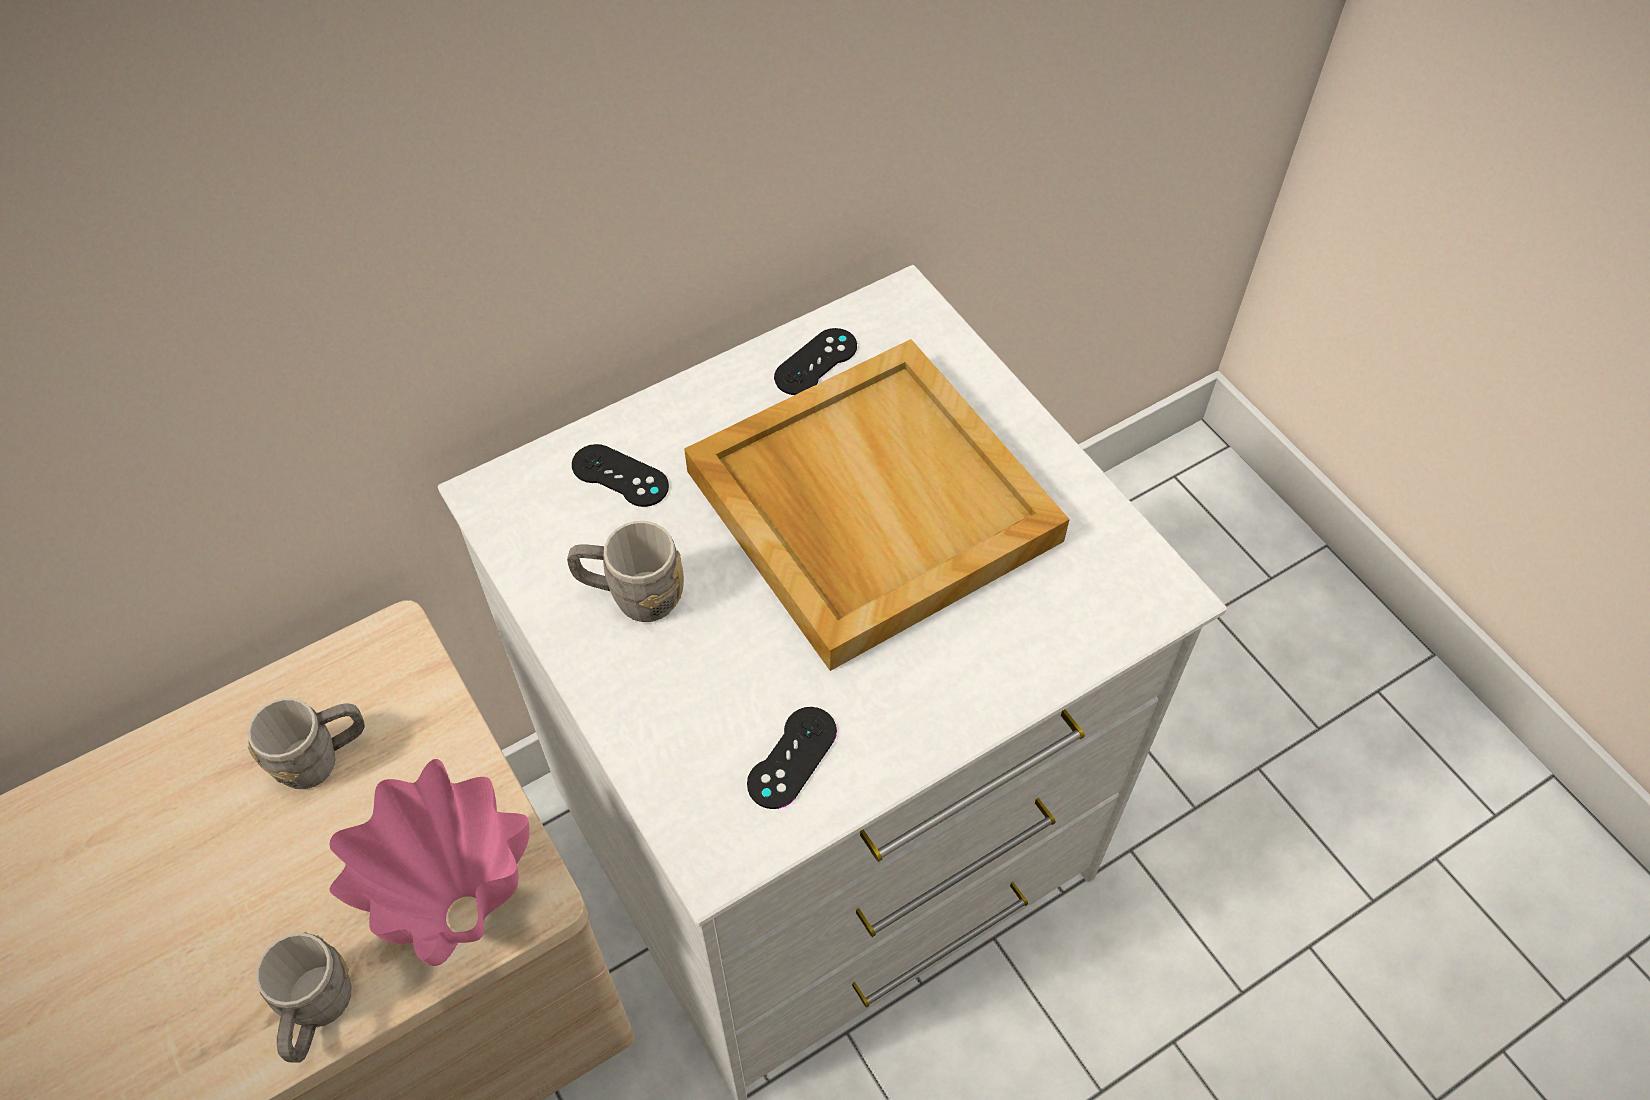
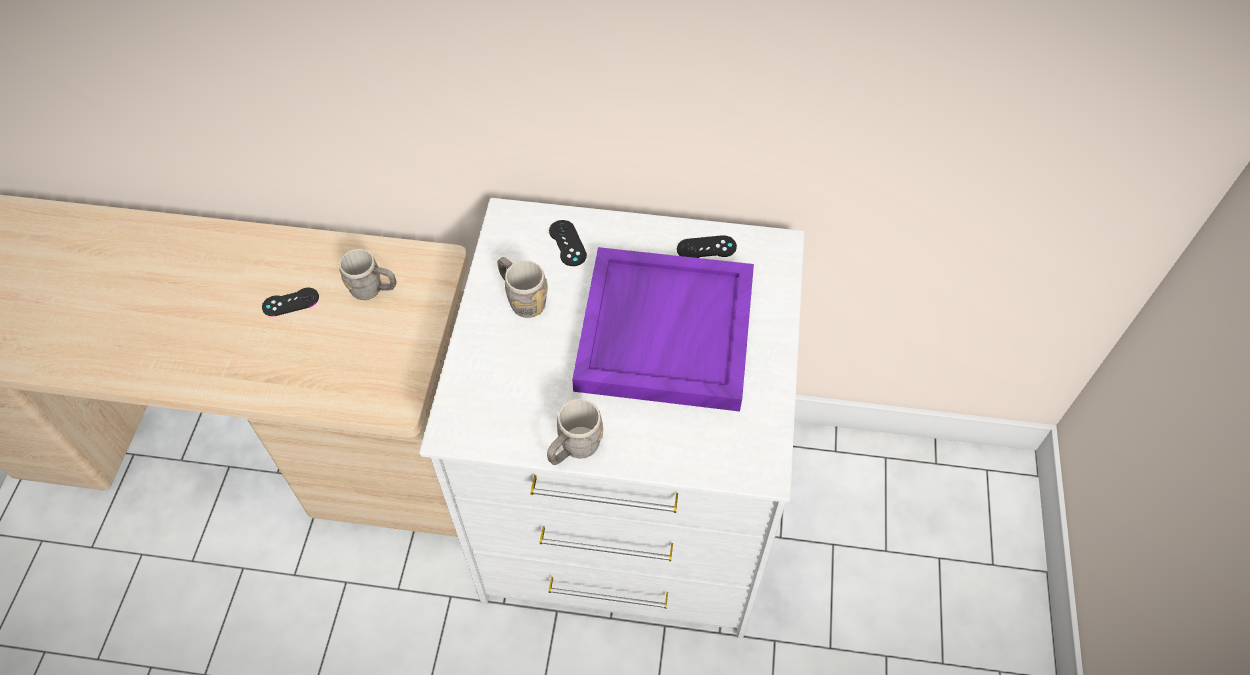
camera: 40 degrees right, 0 degrees up
grey mug [256,932,351,1062] -> grey mug moved to [547,399,603,465]
pink vase [330,759,530,966] -> none
beige tray [684,339,1070,671] -> purple tray [572,247,754,412]
black game controller [747,707,837,809] -> black game controller moved to [262,288,319,317]

